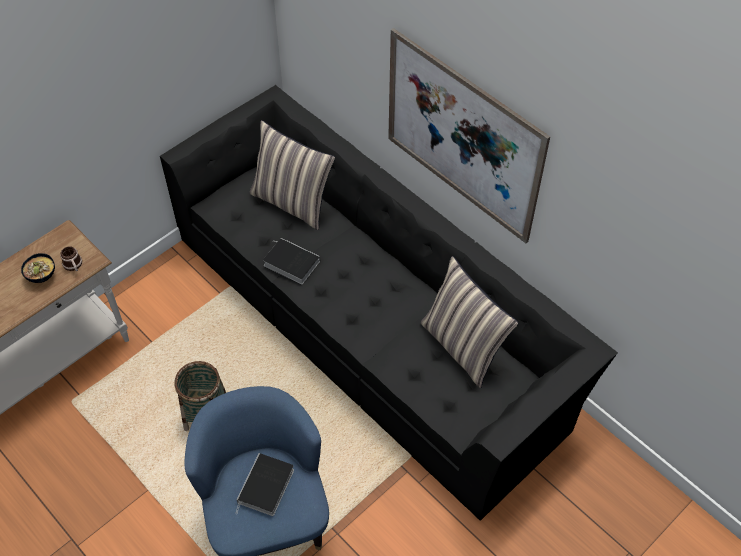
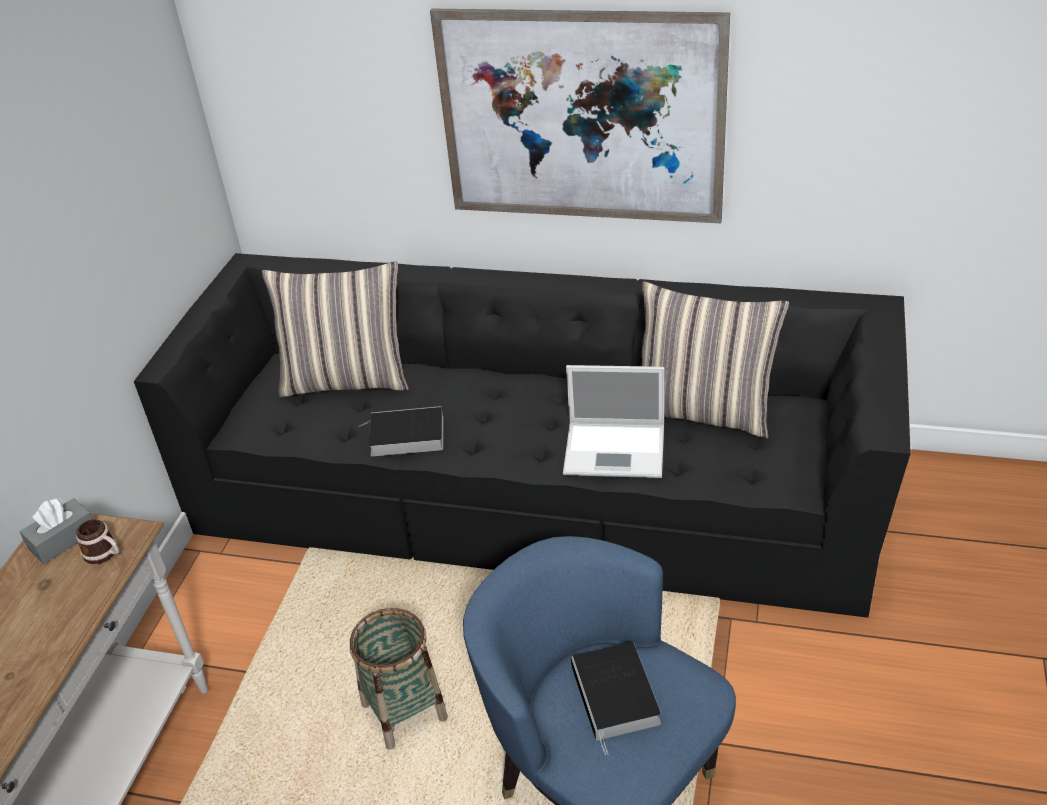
camera: 30 degrees left, 15 degrees down
bowl [21,253,55,283] -> none
none -> grey tissue box [20,498,93,564]
none -> laptop [563,365,665,478]

